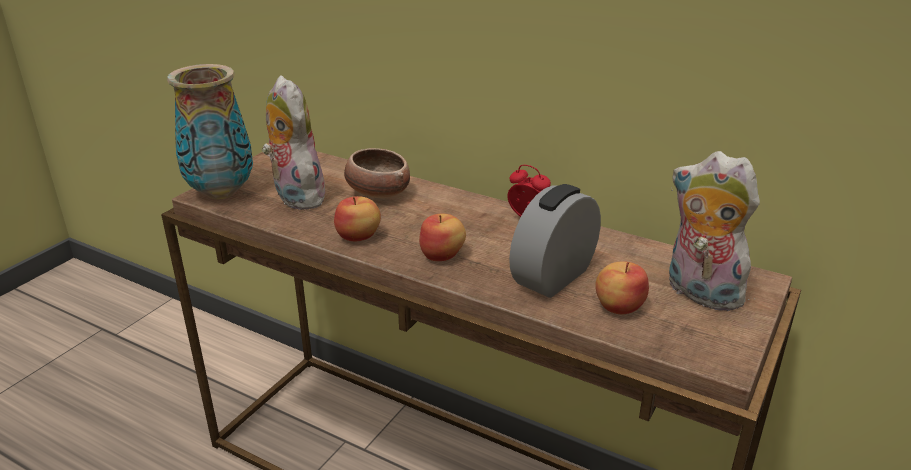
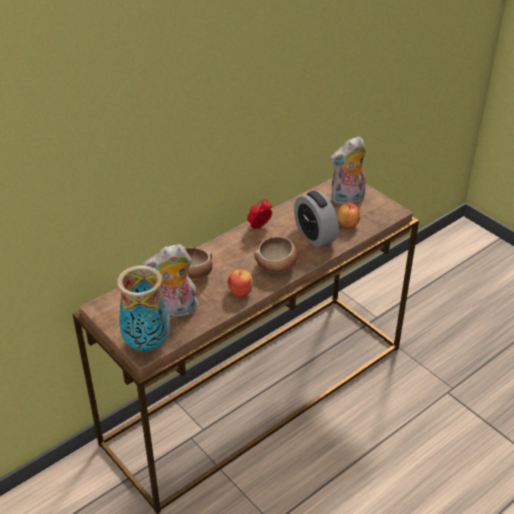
camera: 70 degrees left, 10 degrees up
apple [419,214,466,261] -> bowl [254,236,298,273]

